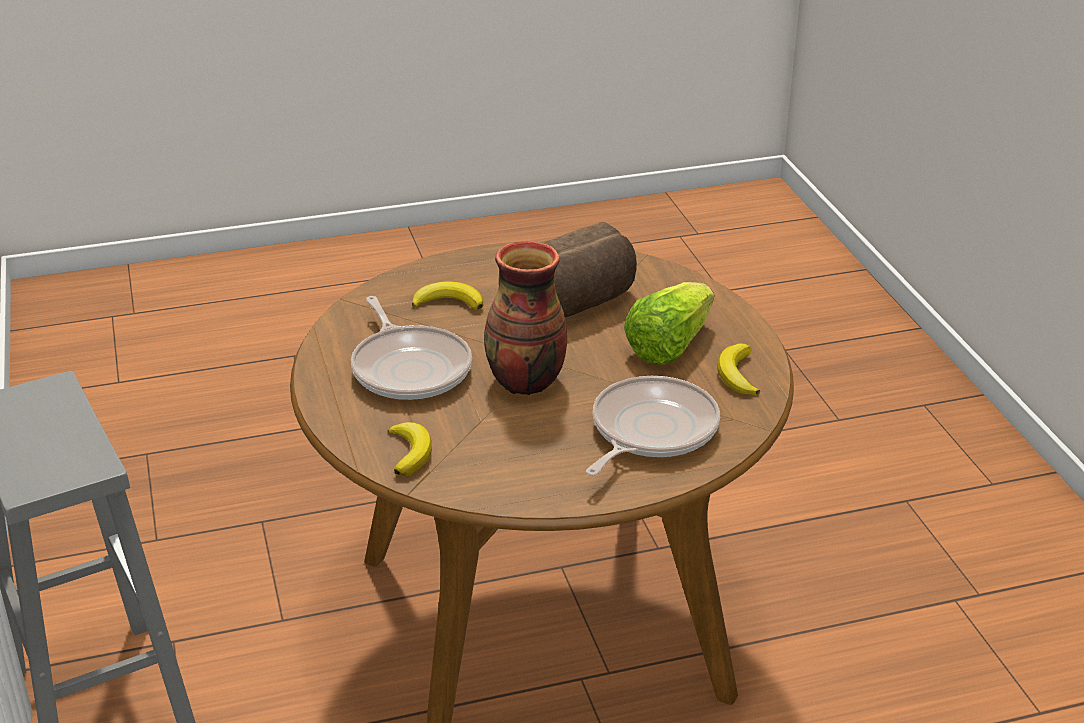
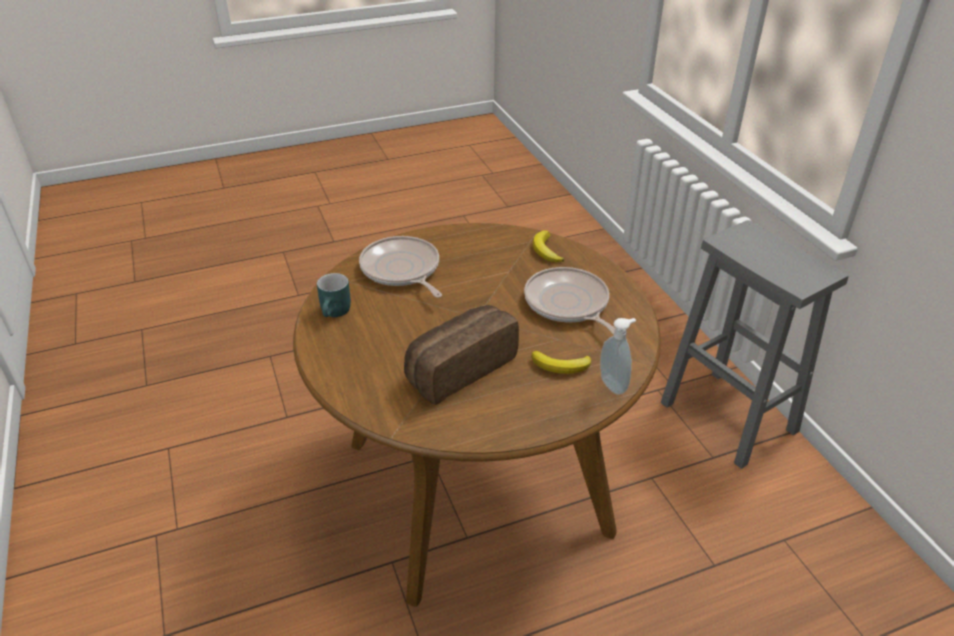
camera: 175 degrees right, 5 degrees up
vase [484,241,567,395] -> none
frying pan [586,376,720,476] -> frying pan turned 120 degrees clockwise [359,236,442,298]
lettuce [624,282,714,364] -> none
banana [718,343,760,395] -> turquoise mug [317,273,351,317]
none -> soap dispenser [600,318,636,395]

